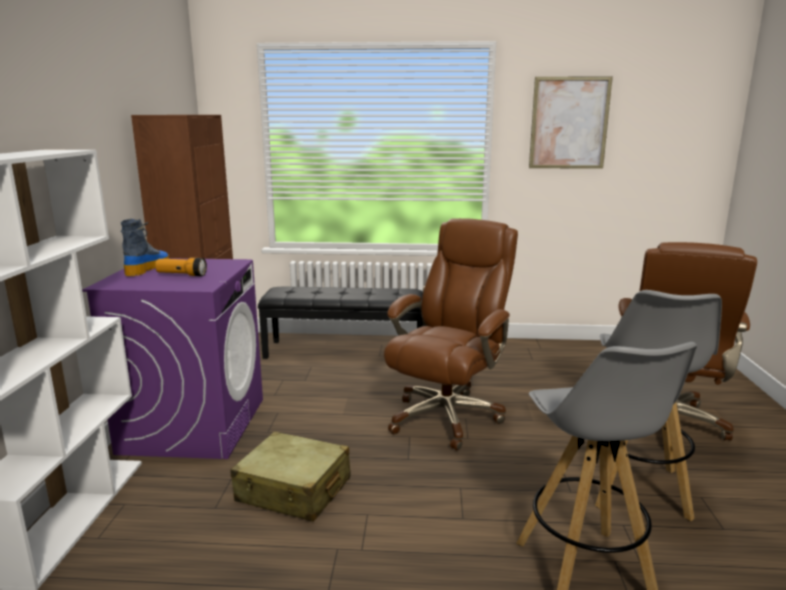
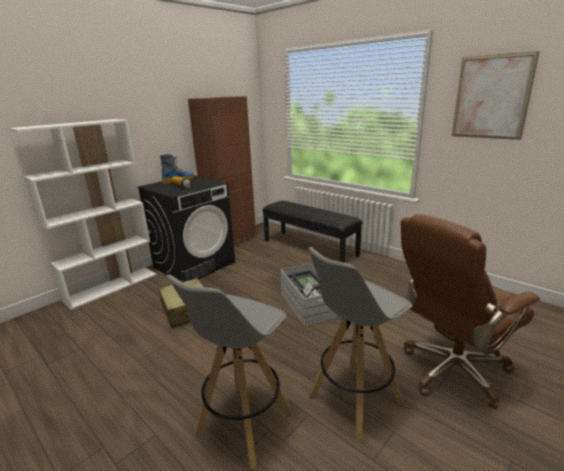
camera: 40 degrees right, 5 degrees up
purple washing machine [82,258,263,459] -> black washing machine [137,175,235,282]
brown office chair [384,218,518,450] -> grey storage box [281,263,338,326]

